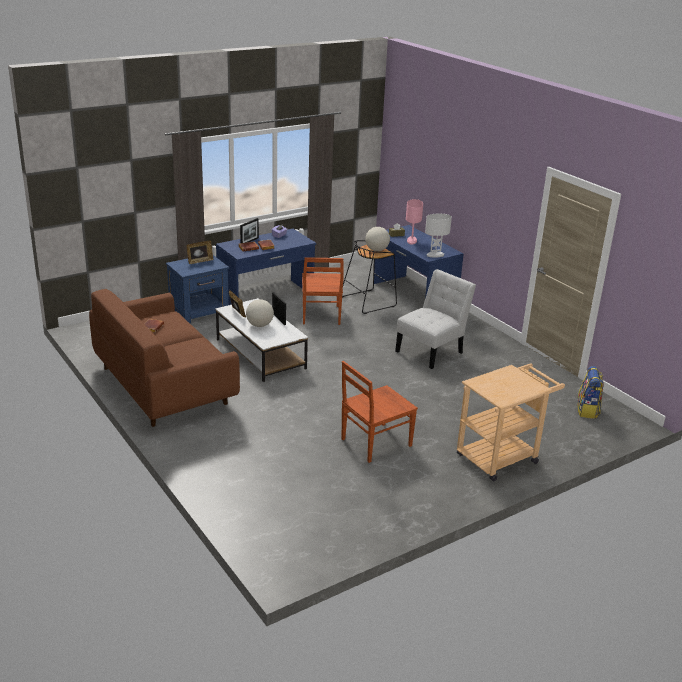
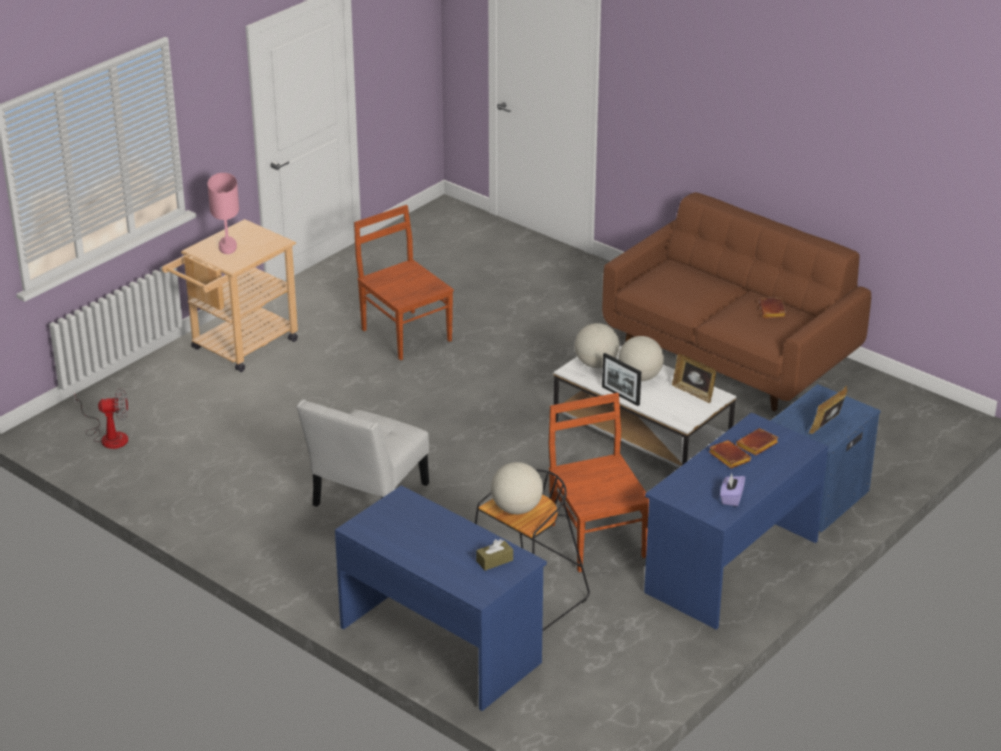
camera: 165 degrees right, 5 degrees up
picture frame [240,218,259,243] -> none
brown chair [342,361,418,463] -> brown chair turned 75 degrees counterclockwise [354,205,454,360]
pink table lamp [406,199,423,244] -> pink table lamp moved to [208,173,239,254]
white table lamp [425,214,452,258] -> none
backpack [577,366,604,419] -> fan [74,388,128,449]
none -> globe [575,323,620,368]

